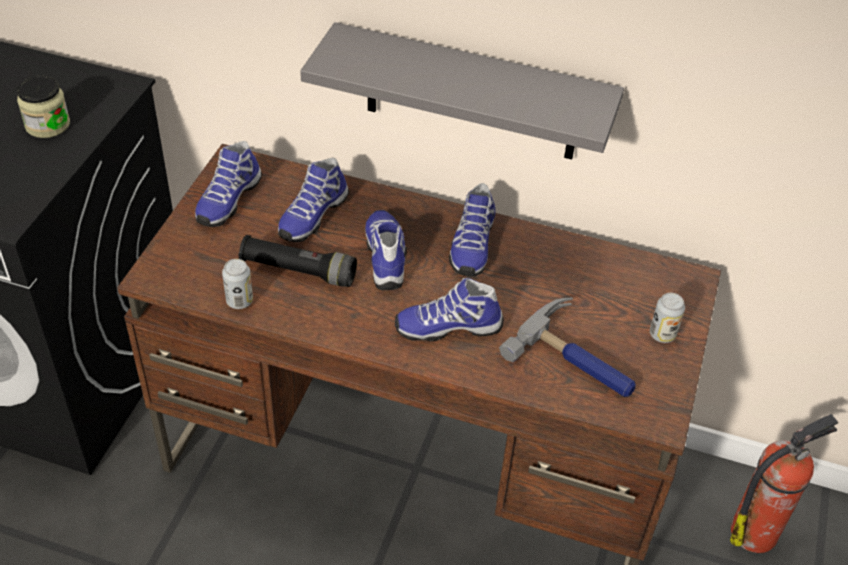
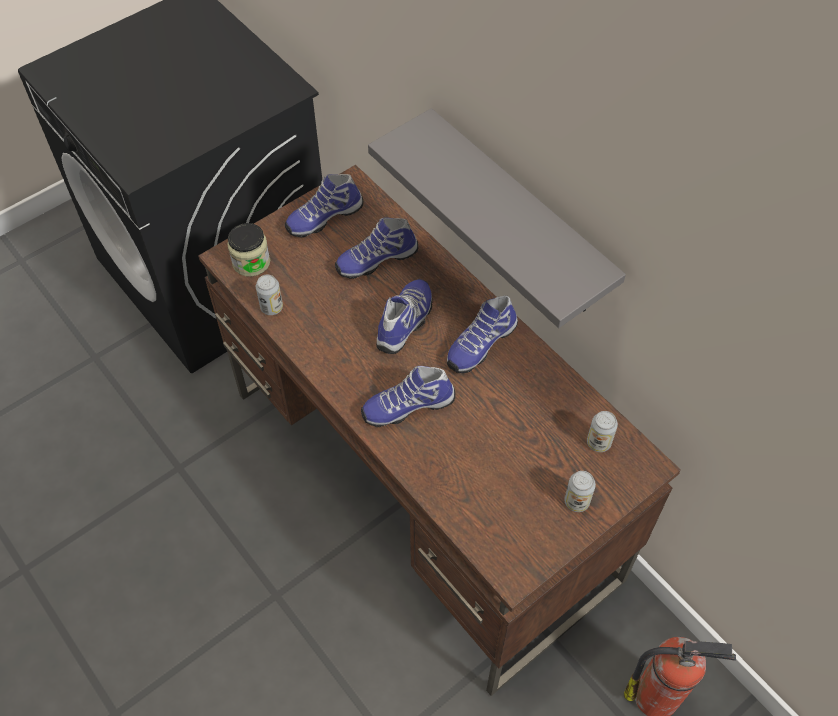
camera: 35 degrees right, 10 degrees up
jar [17,76,70,138] -> jar moved to [227,223,270,277]
black flashlight [238,235,357,287] -> none
shoe [395,278,504,342] -> shoe turned 45 degrees counterclockwise [361,366,455,427]
hammer [499,297,636,397] -> none
none -> can [587,411,618,452]

